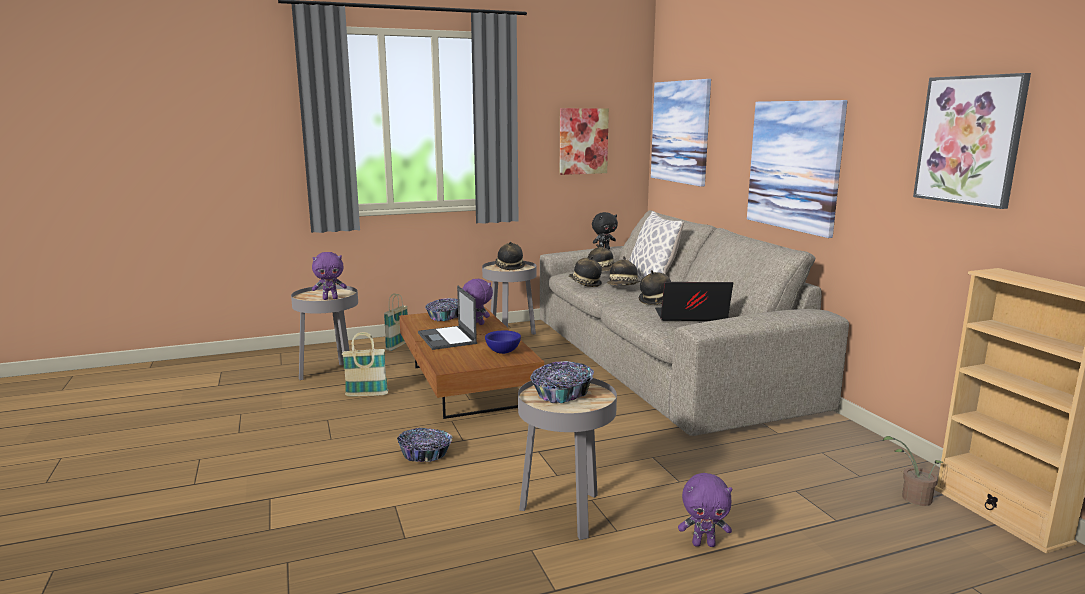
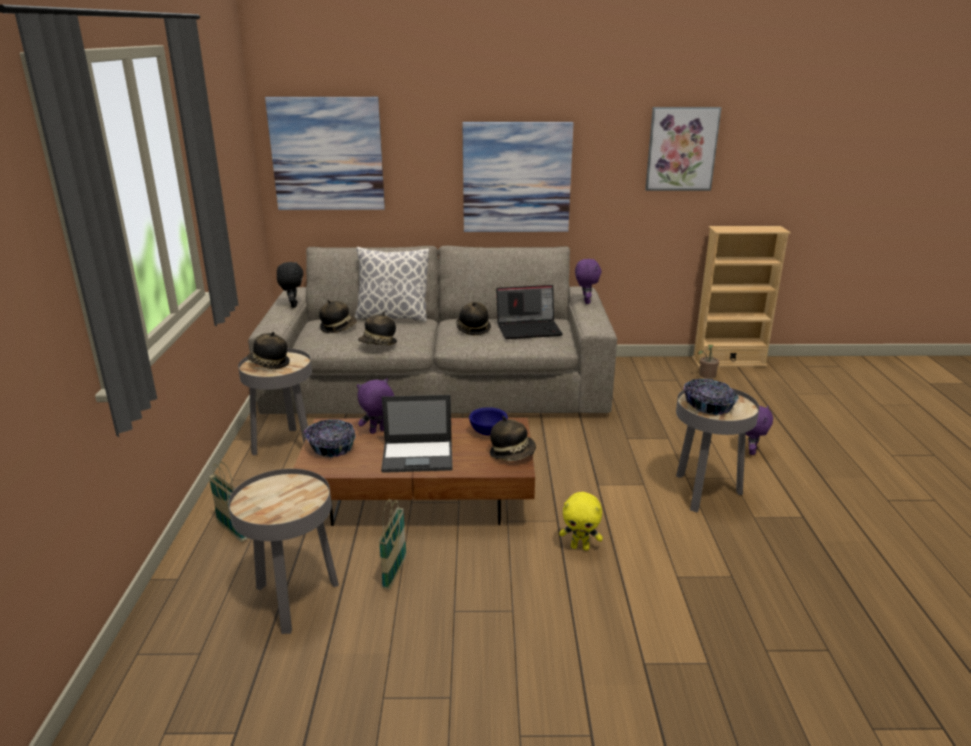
camera: 70 degrees left, 10 degrees up
purple plush toy [312,252,347,300] -> purple plush toy moved to [575,258,602,304]
bowl [397,428,452,462] -> yellow plush toy [559,492,603,551]
picture [560,108,609,175] -> none
hat [607,256,640,285] -> hat moved to [490,416,536,461]
laptop [655,282,733,321] -> laptop turned 120 degrees counterclockwise [496,285,563,339]

